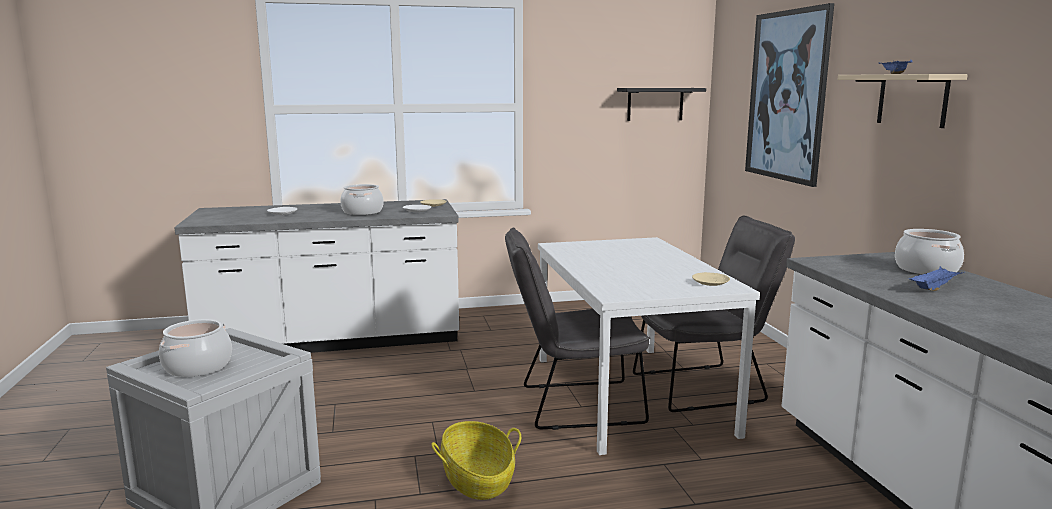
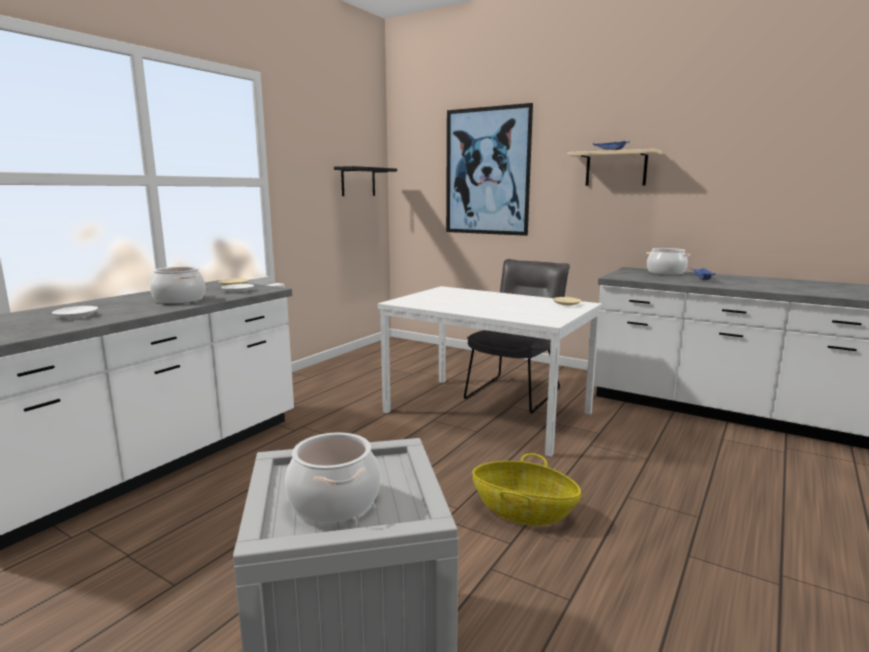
camera: 45 degrees left, 0 degrees up
grey chair [505,227,650,430] -> none

